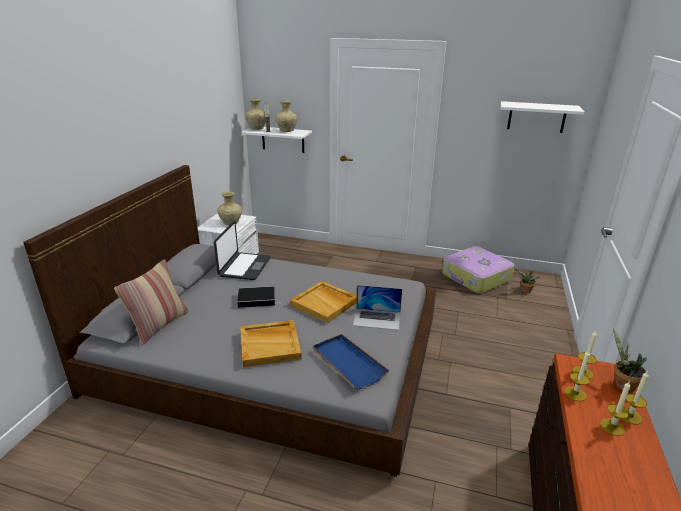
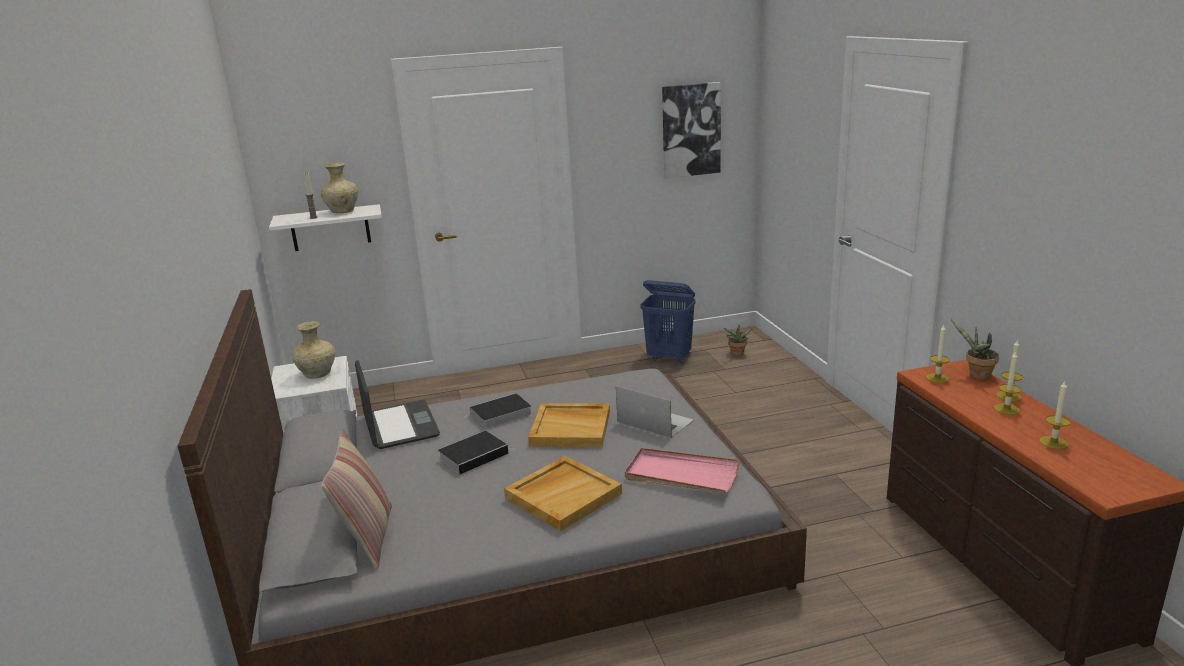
camera: 30 degrees left, 5 degrees down
beige vase [245,98,266,130] -> none
blue tray [313,334,389,389] -> pink tray [625,448,740,493]
laptop [353,285,402,330] -> laptop turned 120 degrees counterclockwise [616,386,694,438]
suitcase [442,246,515,294] -> blue laundry basket [641,280,696,364]
white shelf [501,101,585,133] -> picture [662,82,721,179]
candle [564,350,590,401] -> candle moved to [1039,381,1070,449]
none -> book [462,393,532,429]

